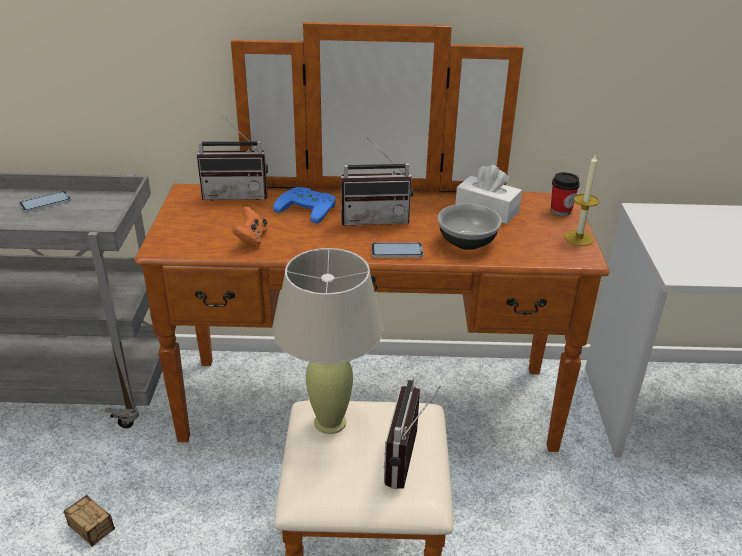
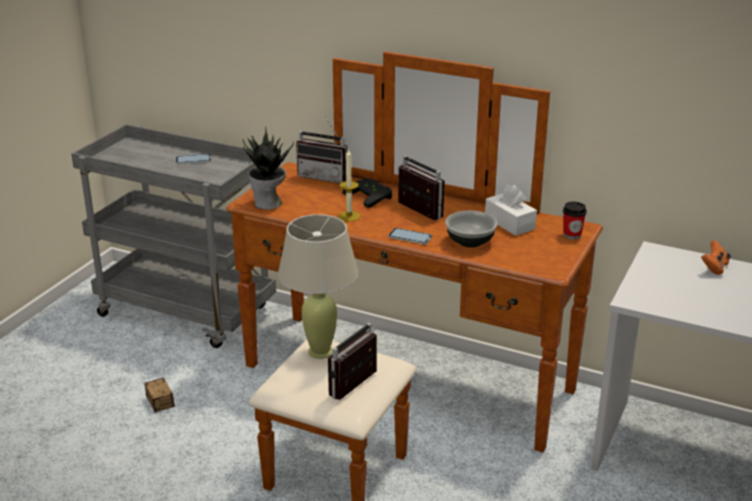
camera: 25 degrees right, 5 degrees down
orange game controller [232,206,268,247] -> orange game controller moved to [701,240,731,275]
blue game controller [273,187,336,224] -> black game controller [342,179,392,208]
radio [341,137,413,226] -> radio turned 150 degrees counterclockwise [398,156,445,220]
candle [565,153,599,246] -> candle moved to [338,148,361,222]
none -> potted plant [243,126,294,210]

